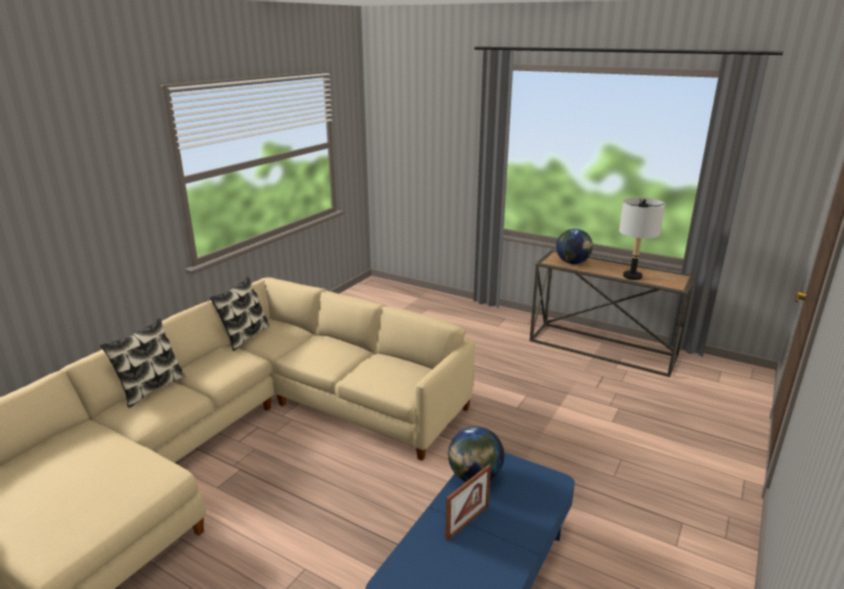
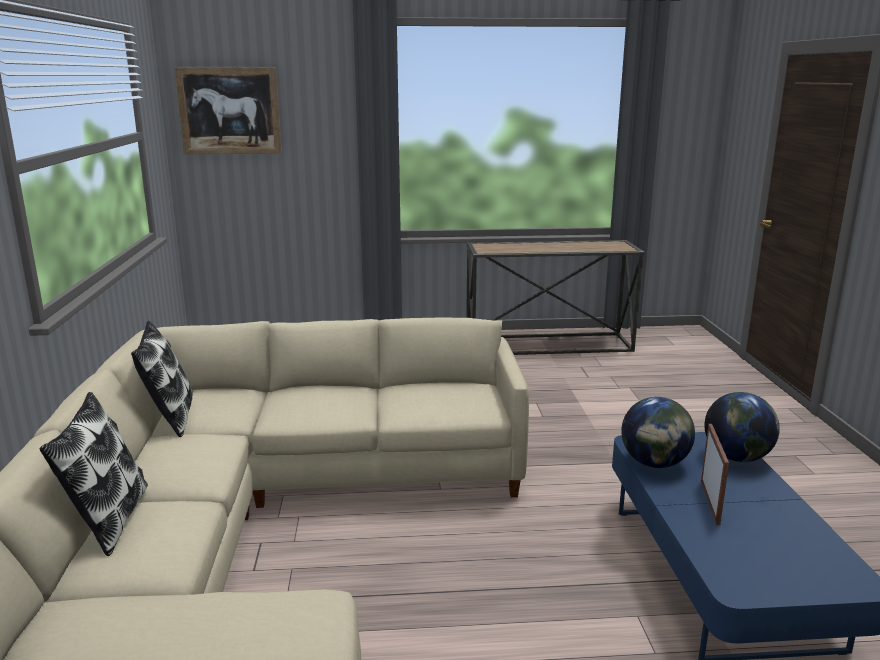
camera: 35 degrees left, 5 degrees down
globe [556,229,593,264] -> globe moved to [704,392,780,462]
grey table lamp [619,197,665,280] -> none
none -> picture [174,67,282,154]

